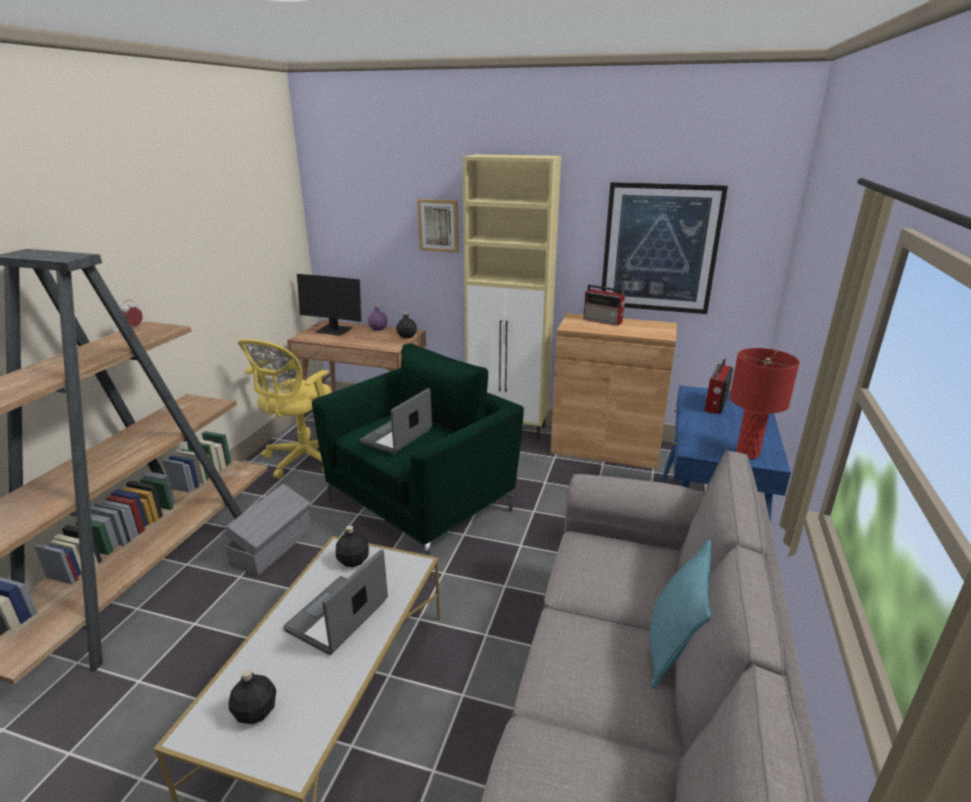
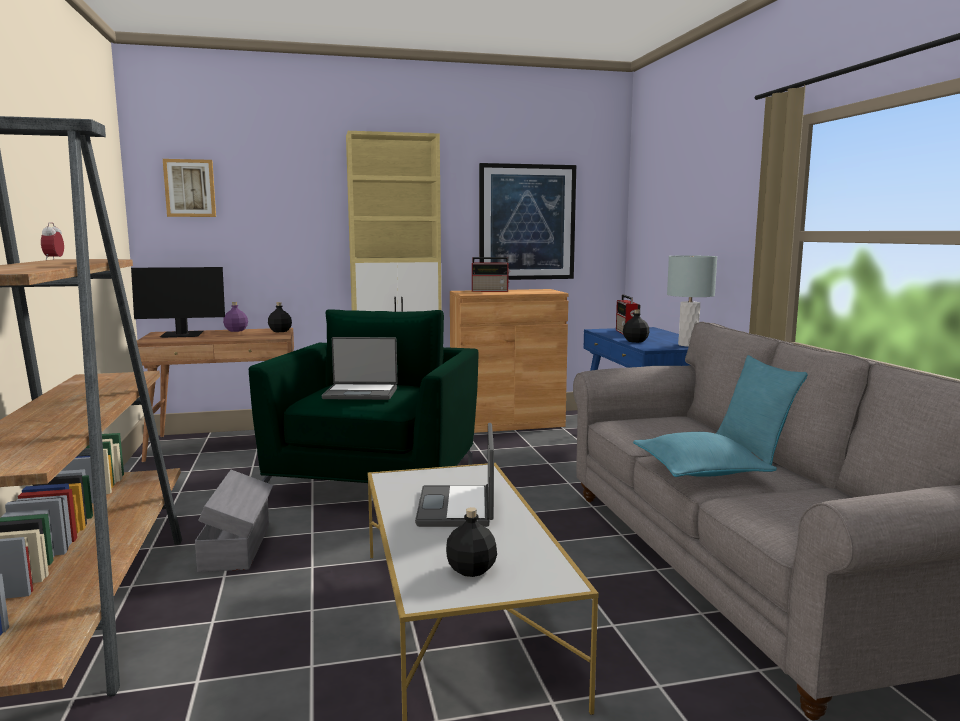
camera: 30 degrees left, 15 degrees down
yellow office chair [238,339,332,479] -> none
black bottle [336,525,369,567] -> black bottle moved to [623,310,649,343]
laptop [360,388,432,454] -> laptop turned 90 degrees counterclockwise [322,337,397,400]
picture [417,199,459,253] -> picture moved to [163,159,216,217]
red table lamp [730,348,800,459] -> grey table lamp [667,255,717,347]
none -> turquoise pillow [633,432,777,477]

